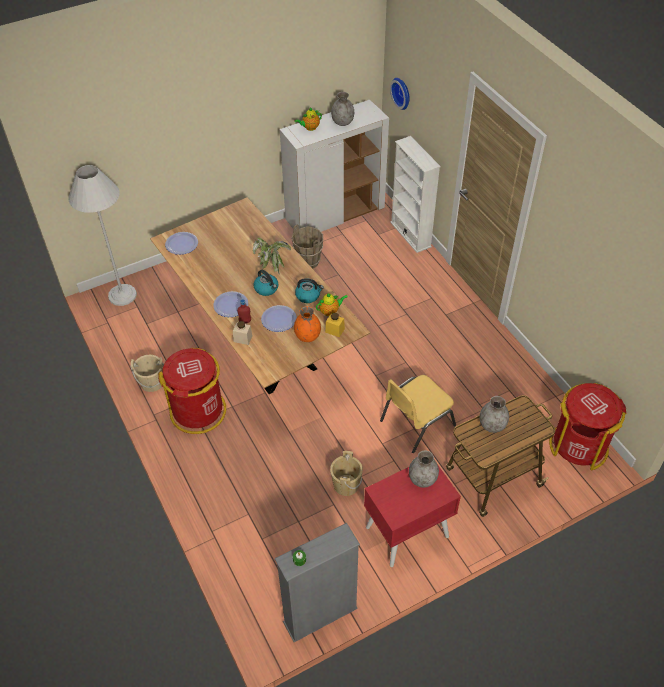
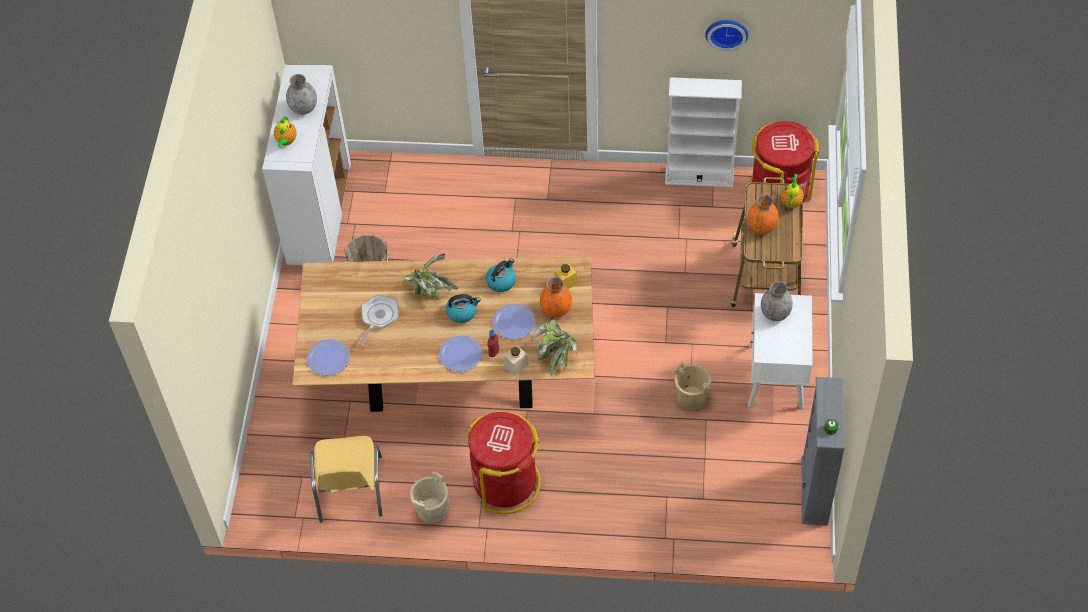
camera: 55 degrees left, 5 degrees up
white floor lamp [68,165,137,306] -> none
teapot [316,293,348,316] -> teapot moved to [781,174,804,209]
red nightstand [364,464,461,567] -> white nightstand [748,293,813,410]
yellow chair [380,375,456,453] -> yellow chair moved to [310,436,382,522]
wall clock [390,78,410,110] -> wall clock moved to [705,20,748,51]
white bookcase [390,136,441,253] -> white bookcase moved to [665,77,742,187]
grey vase [479,396,509,433] -> orange vase [748,194,779,234]
none -> frying pan [359,295,399,345]
none -> potted plant [531,320,578,377]

